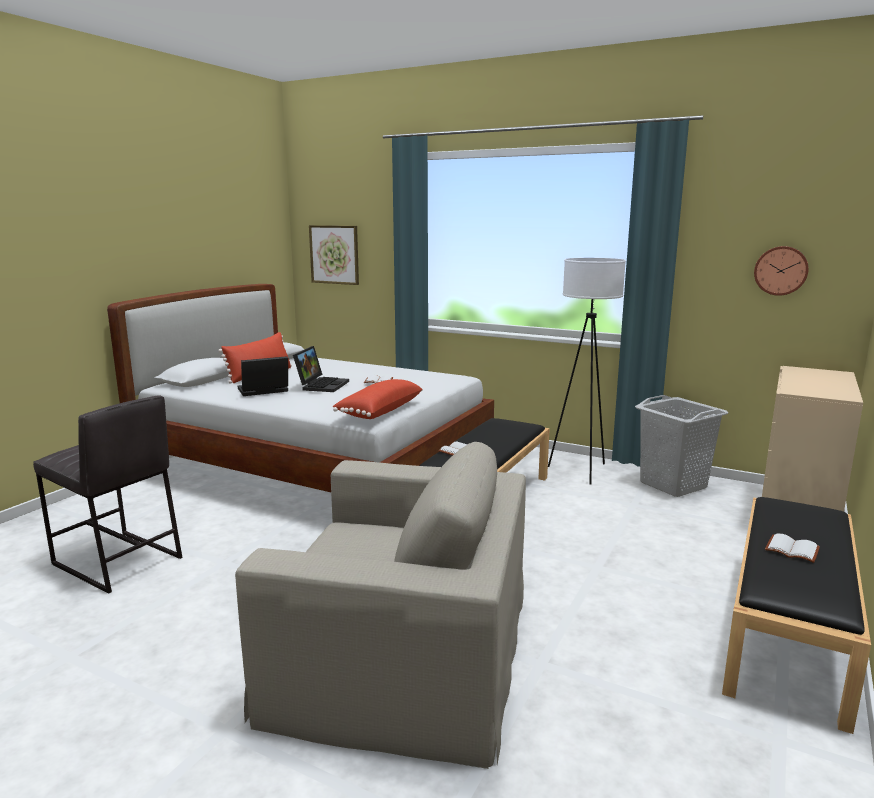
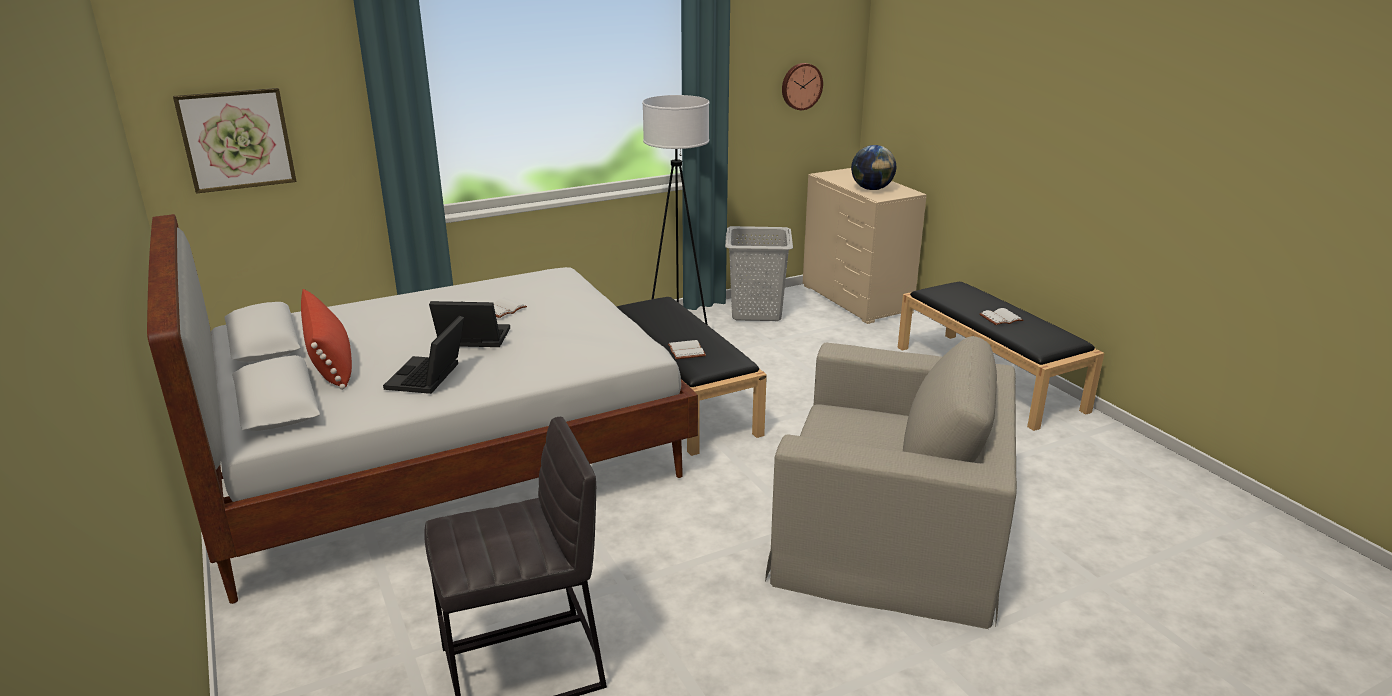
camera: 55 degrees left, 10 degrees up
beige armchair [235,442,526,769] -> beige armchair turned 60 degrees clockwise [765,336,1017,629]
laptop [293,346,349,392] -> laptop turned 45 degrees counterclockwise [429,301,510,347]
red pillow [333,379,423,419] -> none
none -> globe [851,145,896,190]

